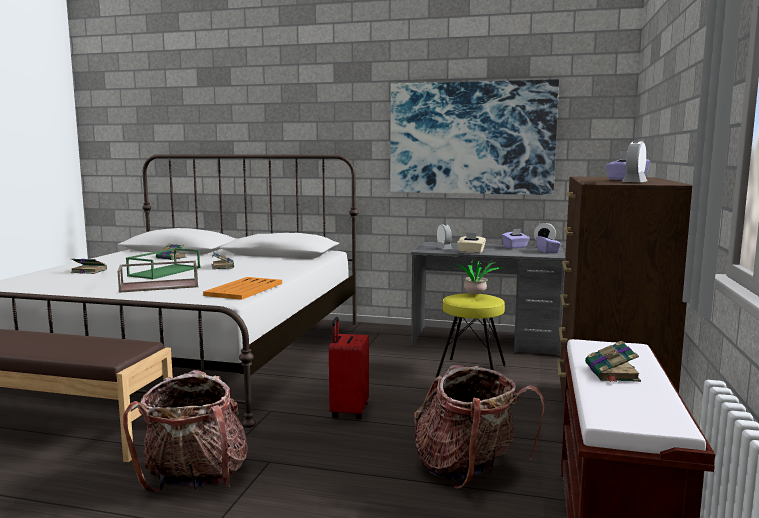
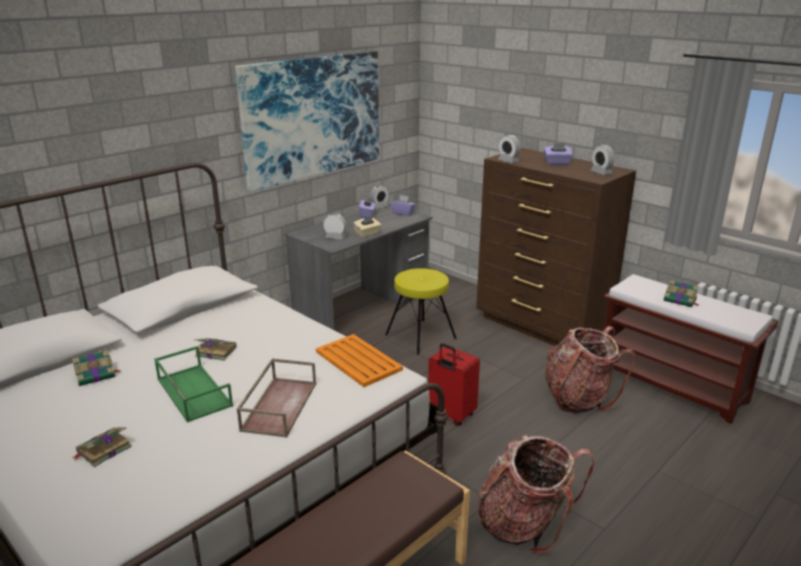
camera: 60 degrees left, 15 degrees up
potted plant [454,259,503,294] -> none
none -> alarm clock [498,135,520,163]

